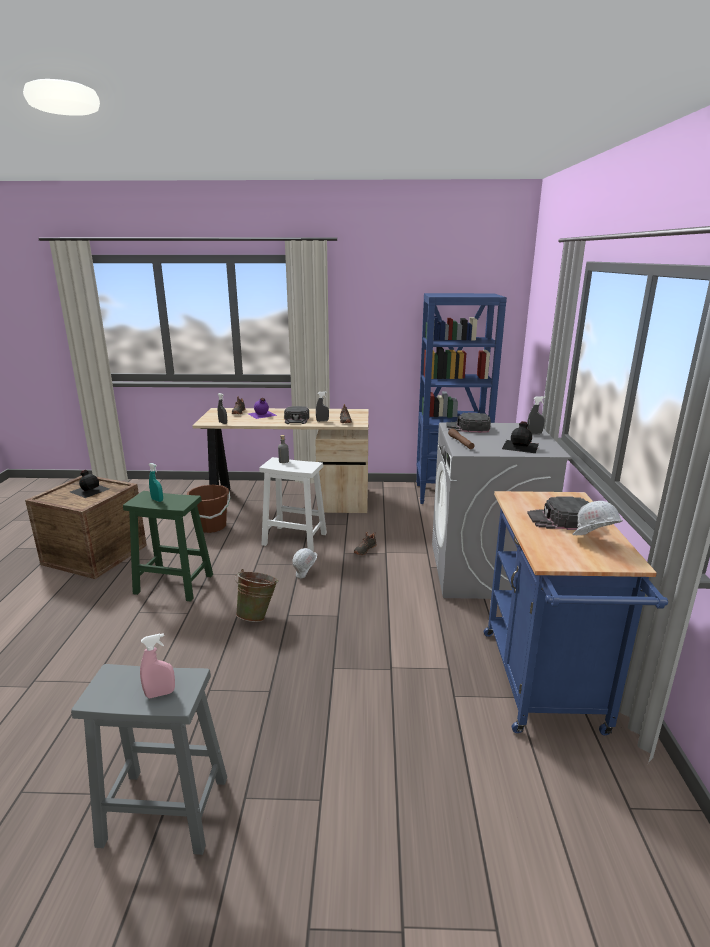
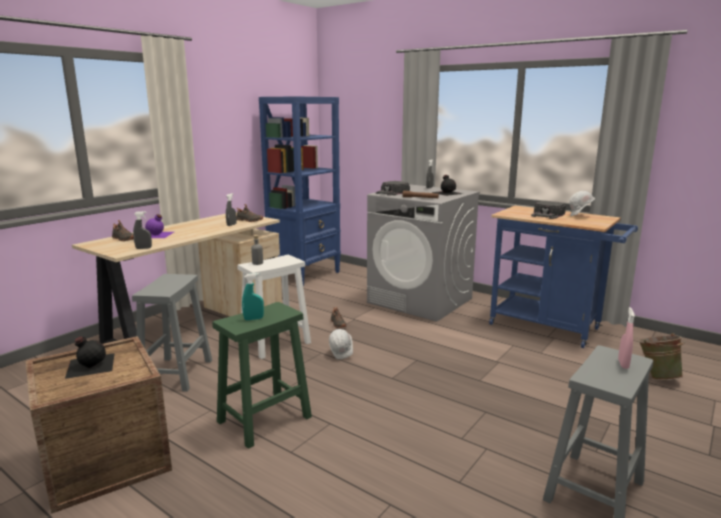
camera: 55 degrees left, 5 degrees down
brown bucket [187,485,230,533] -> grey stool [132,274,212,392]
green bucket [235,569,278,622] -> green bucket moved to [638,333,685,380]
black cap [284,406,309,424] -> none

